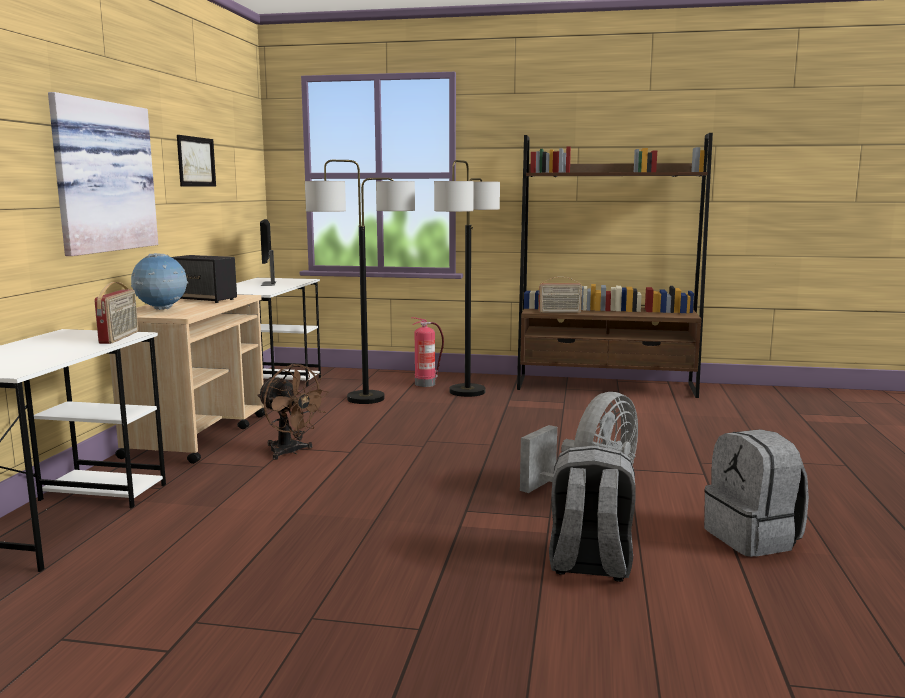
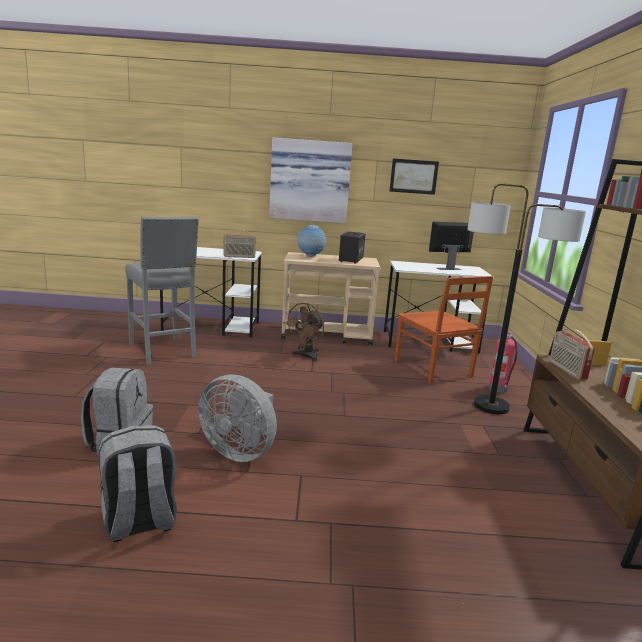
camera: 80 degrees right, 5 degrees up
floor lamp [305,160,415,404] -> brown chair [395,276,493,384]
none -> grey stool [125,217,199,364]

